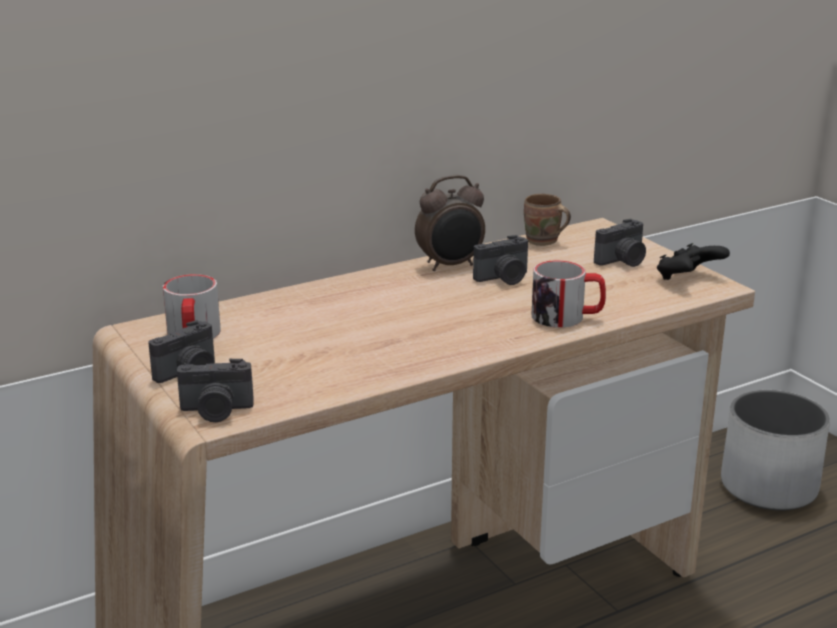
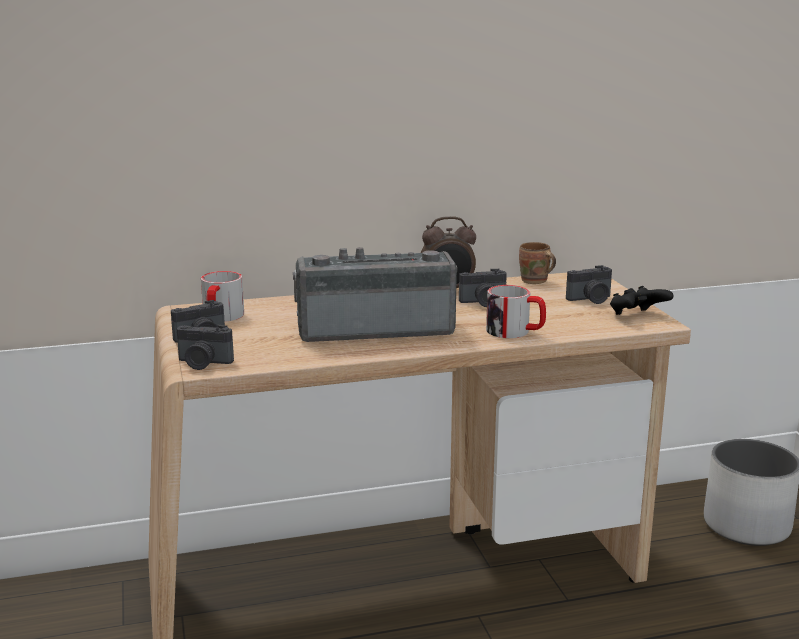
camera: 15 degrees right, 5 degrees down
none -> radio [293,247,457,342]

